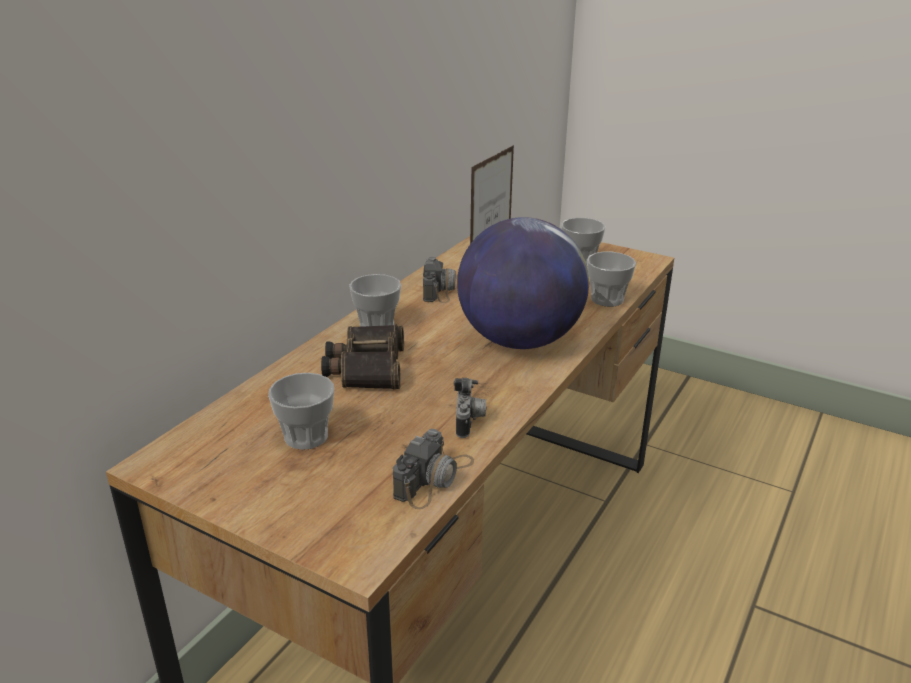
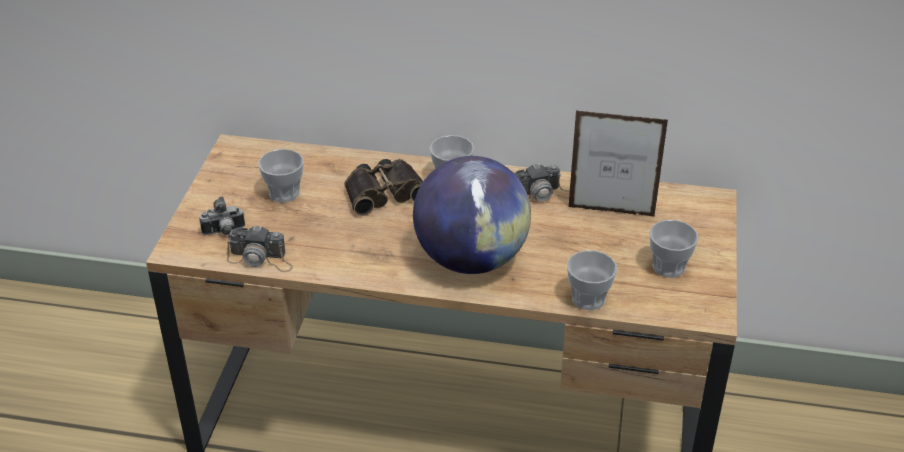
camera: 70 degrees right, 10 degrees up
camera [454,378,487,438] -> camera moved to [199,196,245,235]

